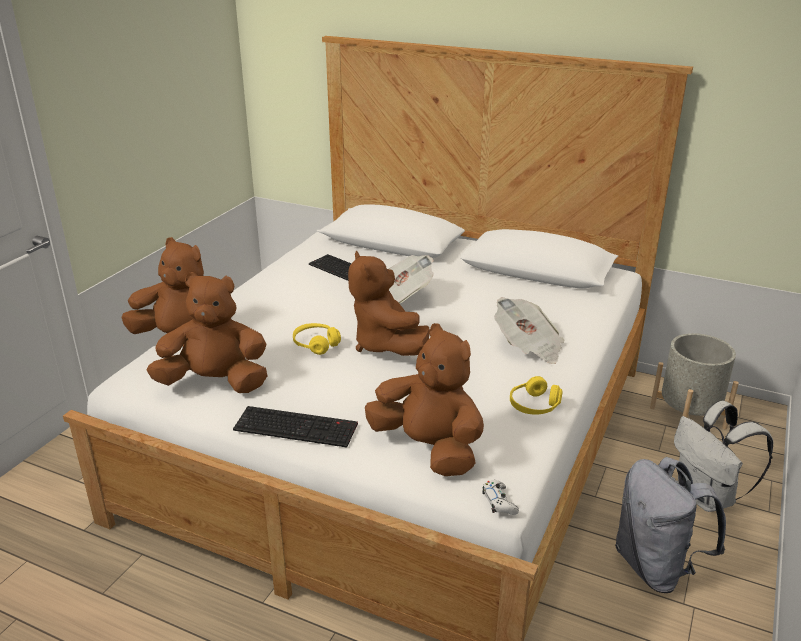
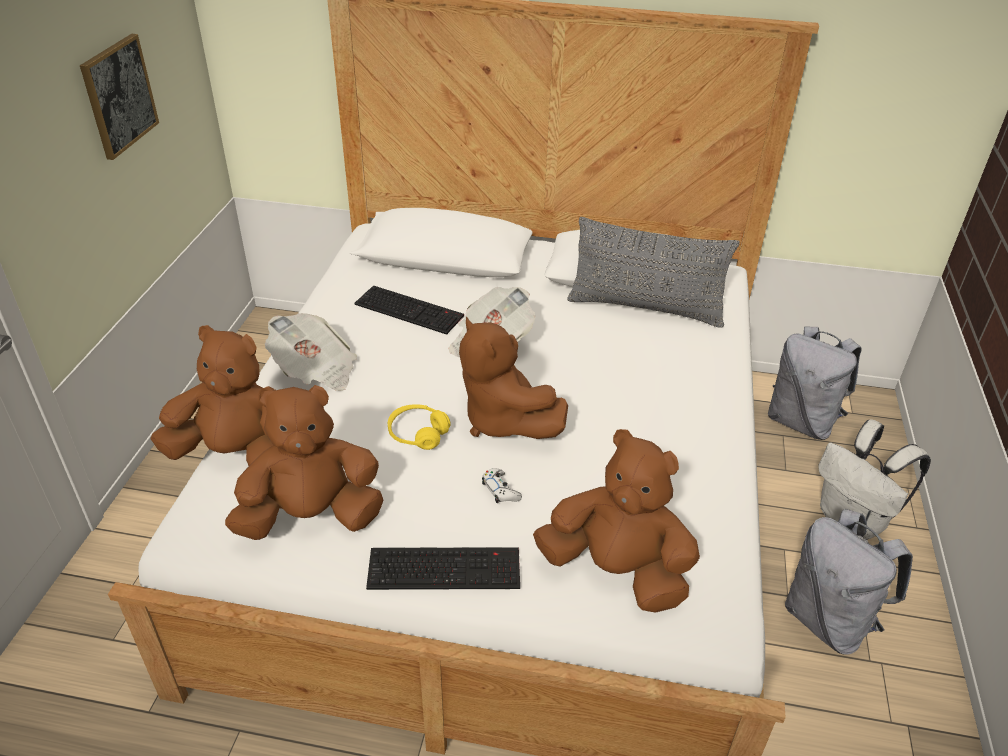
camera: 15 degrees left, 10 degrees up
white game controller [482,480,519,515] -> white game controller moved to [482,468,522,503]
newspaper [494,297,564,364] -> newspaper moved to [265,313,357,391]
yellow headphones [510,376,563,414] -> none
grey planter [650,333,739,429] -> grey backpack [768,327,862,440]
none -> picture [80,34,159,160]
none -> grey pillow [567,217,740,328]

